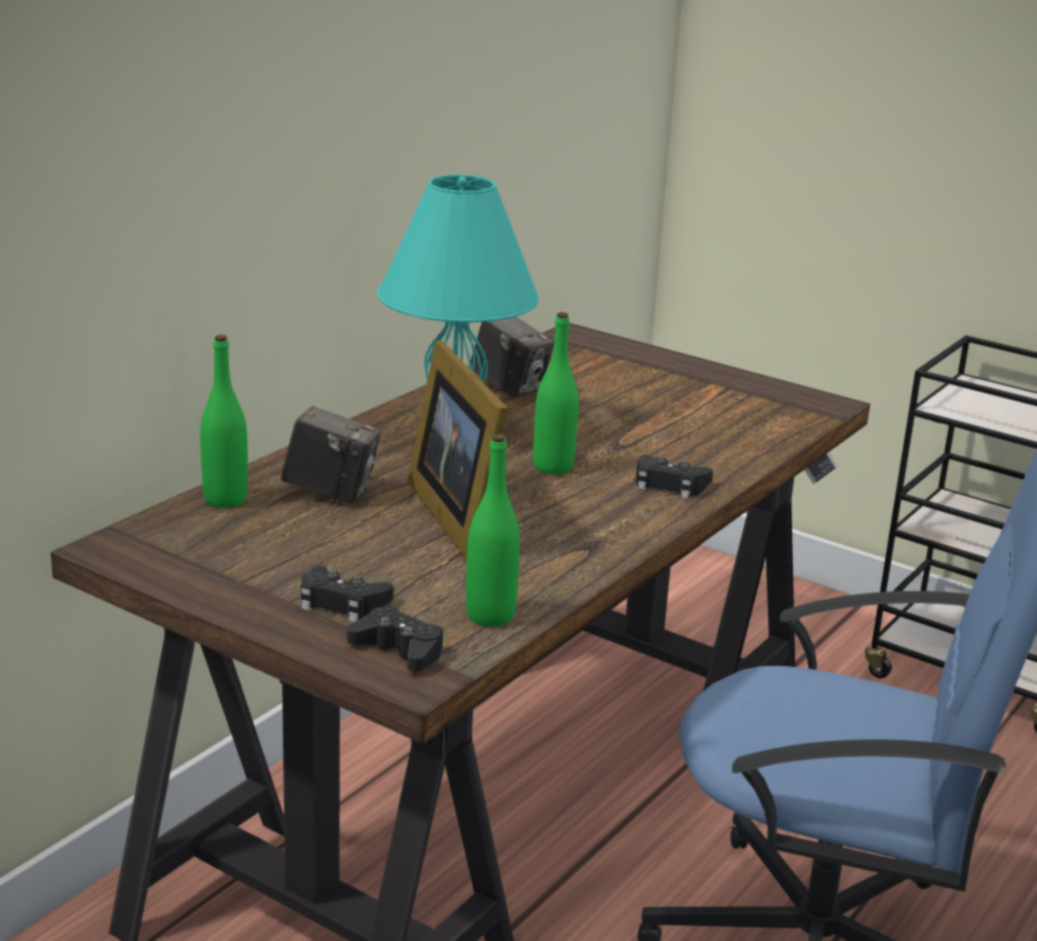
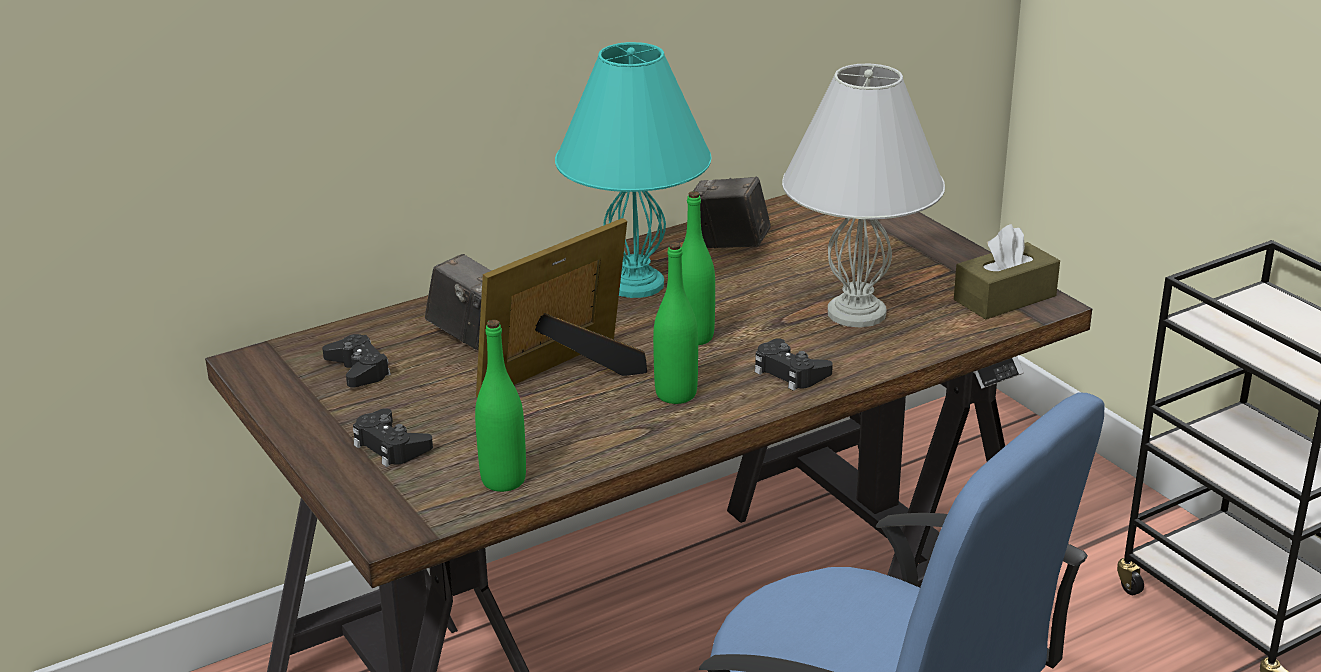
camera: 25 degrees right, 5 degrees up
green bottle [200,335,248,508] -> green bottle moved to [653,242,698,404]
black game controller [347,606,443,671] -> black game controller moved to [322,334,391,388]
picture frame [407,341,508,559] -> picture frame turned 45 degrees clockwise [476,218,647,398]
camera [471,317,554,397] -> camera turned 135 degrees clockwise [693,177,771,248]
none -> white table lamp [782,63,945,327]
none -> brown tissue box [954,224,1060,320]

